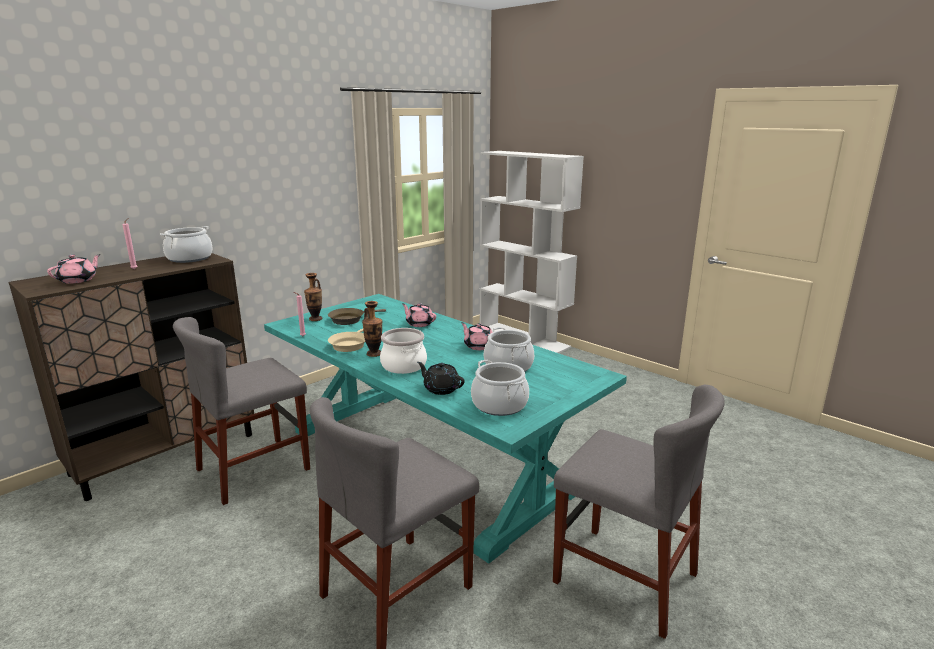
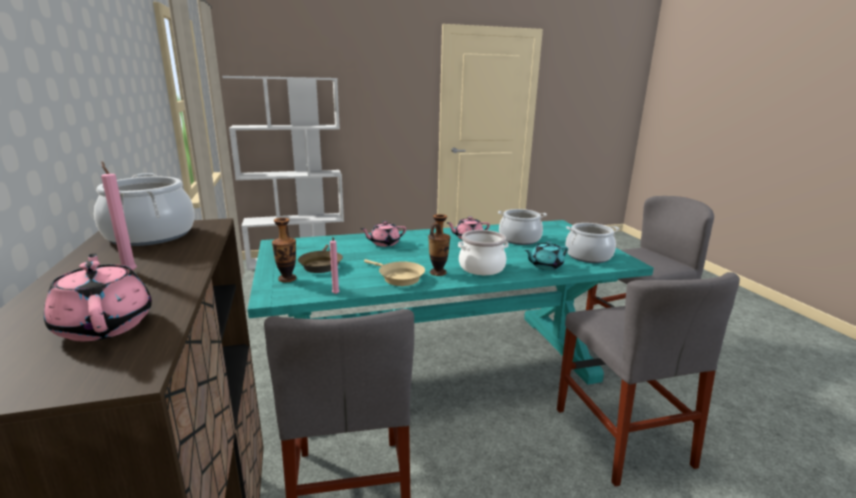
camera: 60 degrees left, 0 degrees up
black teapot [417,362,465,395] -> turquoise teapot [525,241,568,270]

